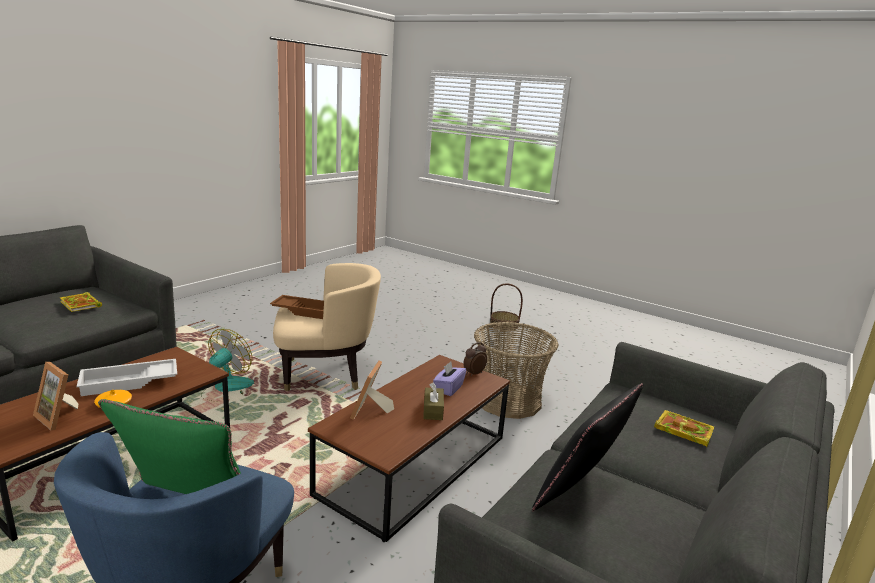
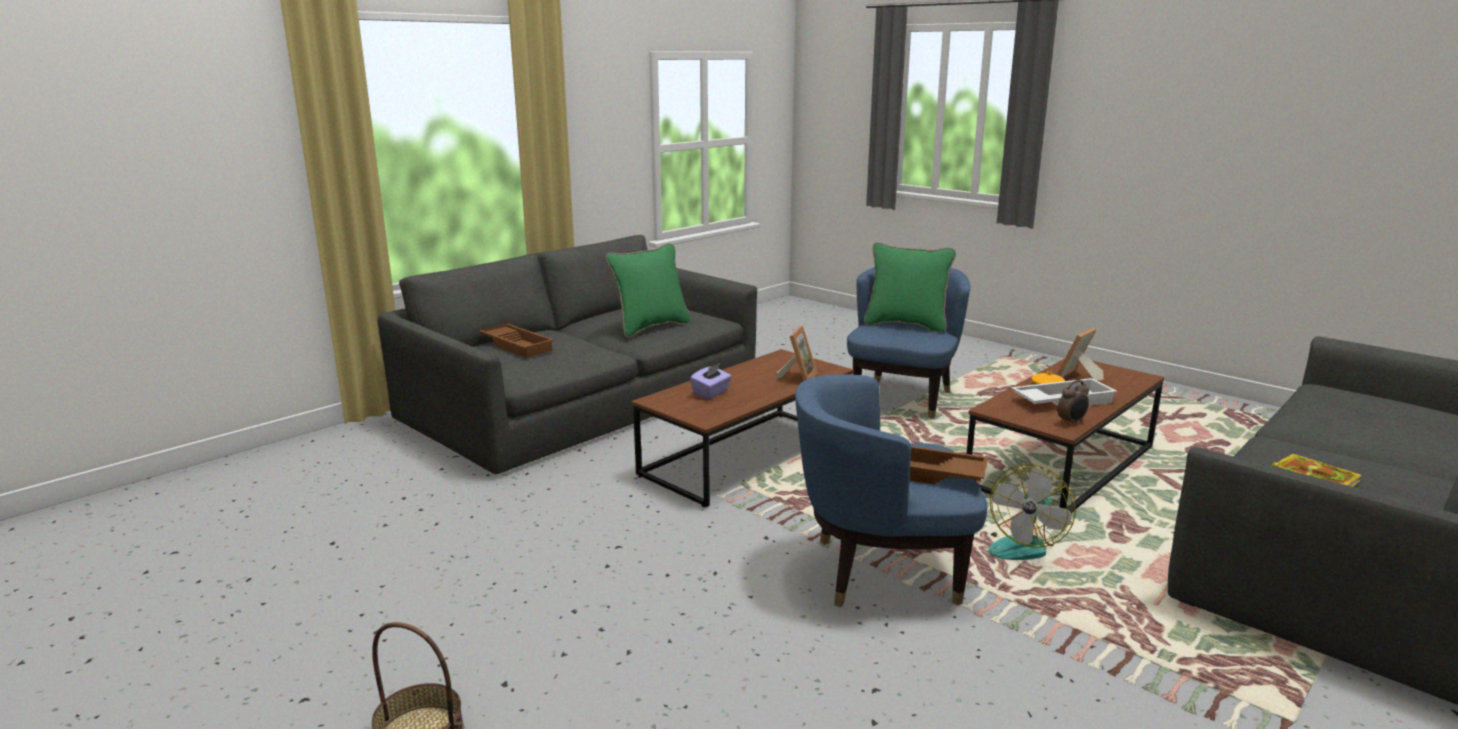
camera: 170 degrees left, 0 degrees up
picture frame [33,362,78,430] -> picture frame turned 90 degrees counterclockwise [1057,328,1104,381]
beige armchair [273,263,381,391] -> blue armchair [795,374,987,607]
brown tissue box [423,383,444,420] -> none
alarm clock [463,342,487,376] -> alarm clock moved to [1057,380,1089,426]
basket [474,322,559,419] -> none
black pillow [532,383,643,511] -> green pillow [605,243,691,338]
book [654,410,714,447] -> brown tray [479,324,554,358]

